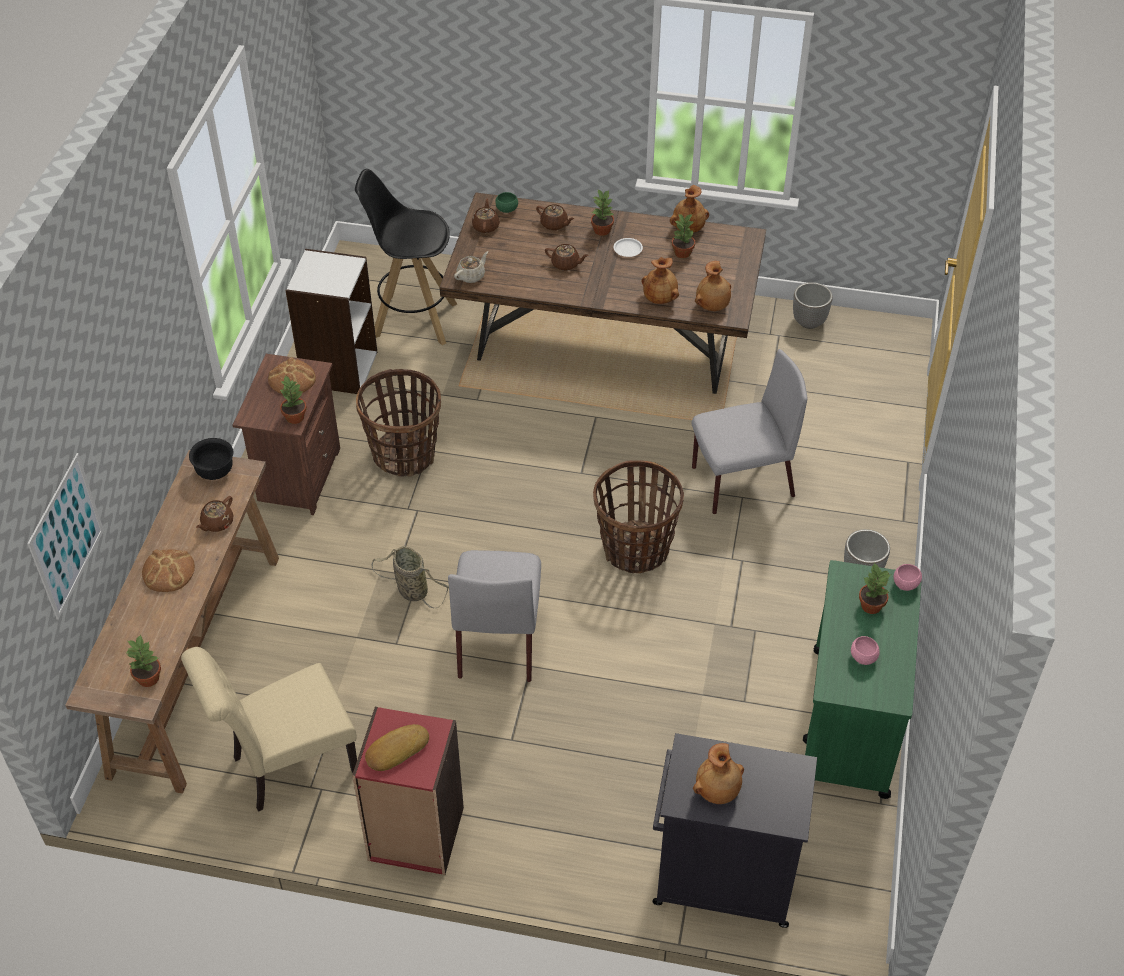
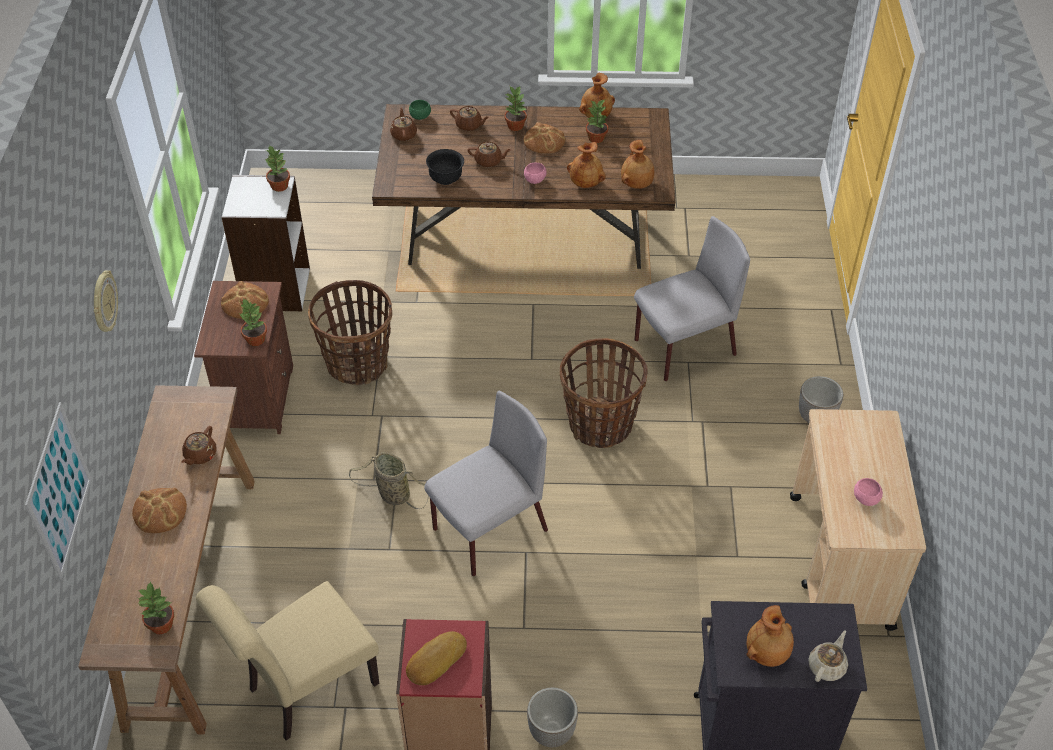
camera: 10 degrees left, 0 degrees up
black bowl [189,438,234,480] -> black bowl moved to [426,149,464,185]
black stool [355,169,457,345] -> none
grey chair [448,550,541,682] -> grey chair turned 120 degrees counterclockwise [424,391,548,576]
beige teapot [454,251,488,283] -> beige teapot moved to [808,630,848,682]
white plate [614,238,643,257] -> bread [524,122,565,154]
planter [793,282,832,329] -> planter moved to [527,687,578,747]
green cart [803,560,921,799] -> beige cart [790,409,926,631]
potted plant [859,563,890,614] -> potted plant moved to [266,145,290,192]
pink bowl [894,564,922,591] -> pink bowl moved to [524,163,547,184]
none -> wall clock [94,270,118,332]

